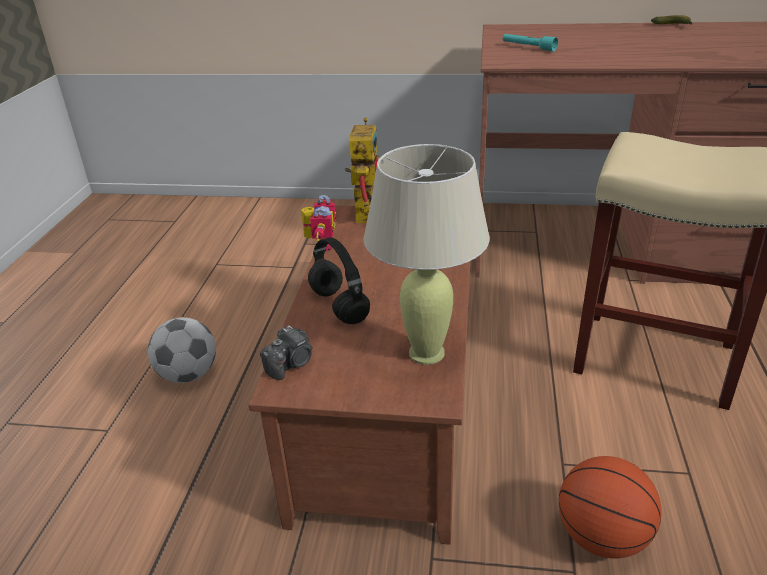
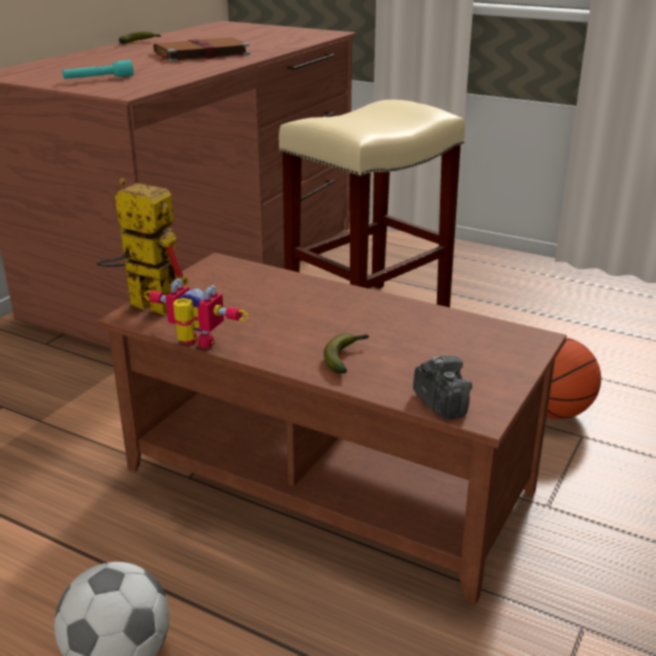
camera: 70 degrees left, 5 degrees down
black headphones [308,237,370,324] -> banana [324,334,369,374]
beige table lamp [363,144,490,365] -> none
none -> brown book [153,37,250,62]

